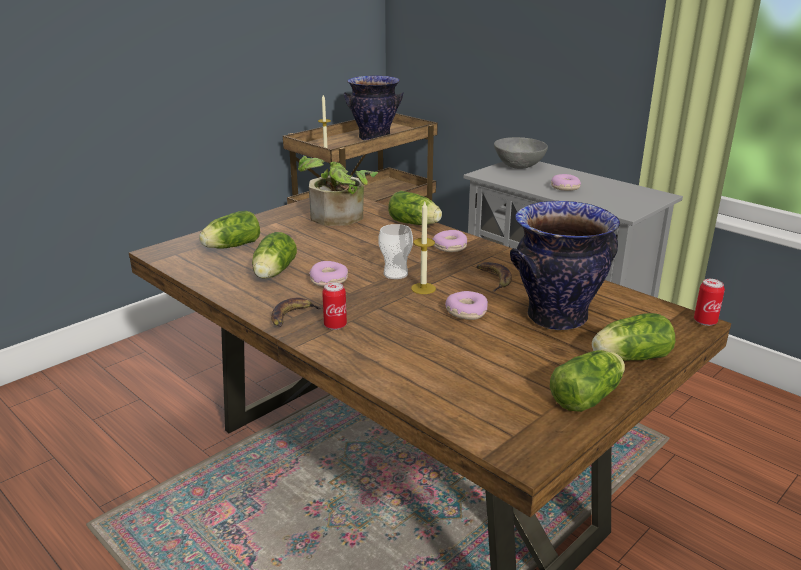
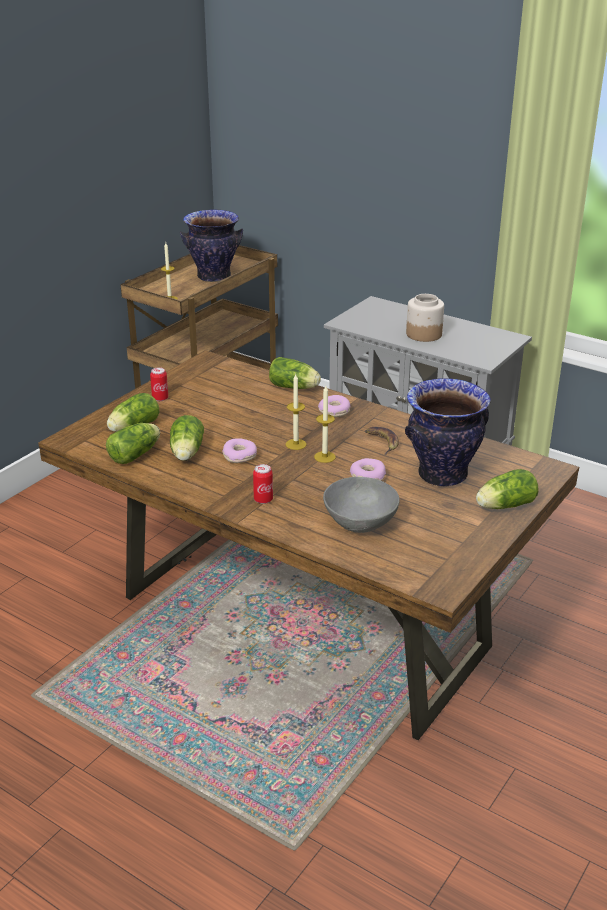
camera: 10 degrees left, 5 degrees up
banana [271,297,322,327] -> none
potted plant [298,156,378,226] -> none
cup [378,224,413,279] -> candle [286,374,306,450]
grey bowl [494,137,548,169] -> grey bowl moved to [323,477,400,533]
lettuce [550,350,625,412] -> lettuce moved to [106,423,160,464]
donut [551,174,581,191] -> jar [406,294,444,342]
can [694,279,725,326] -> can moved to [150,367,168,401]

